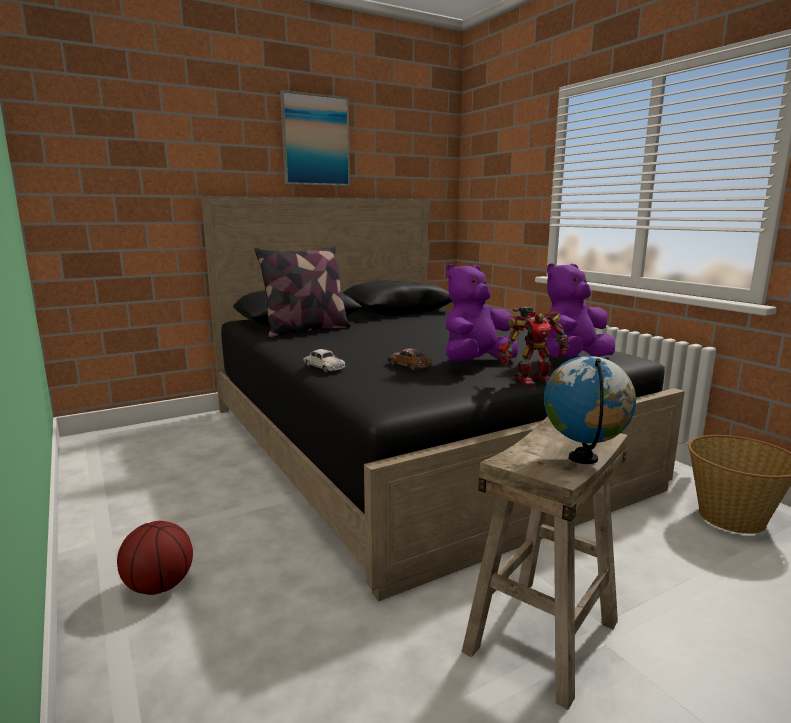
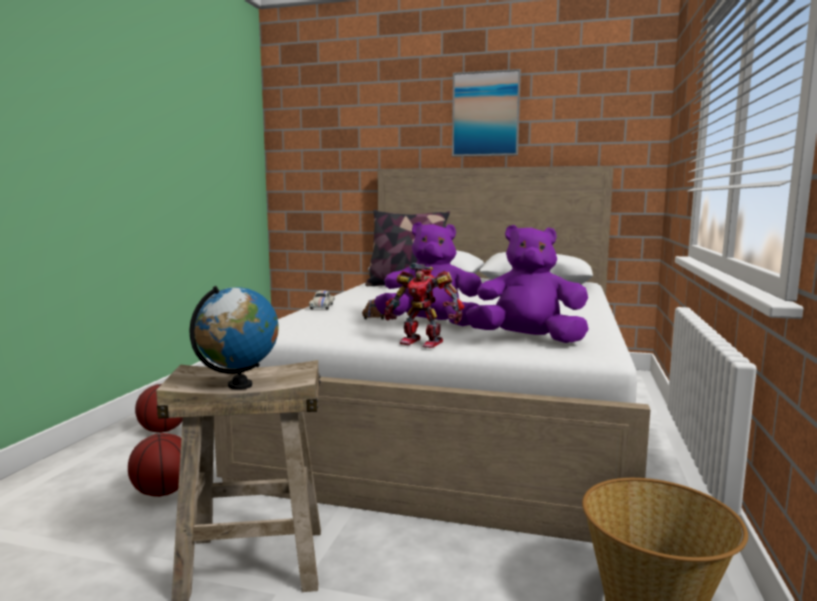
camera: 45 degrees right, 5 degrees down
black bed [201,197,685,601] -> white bed [214,166,650,543]
none -> basketball [128,433,181,497]

